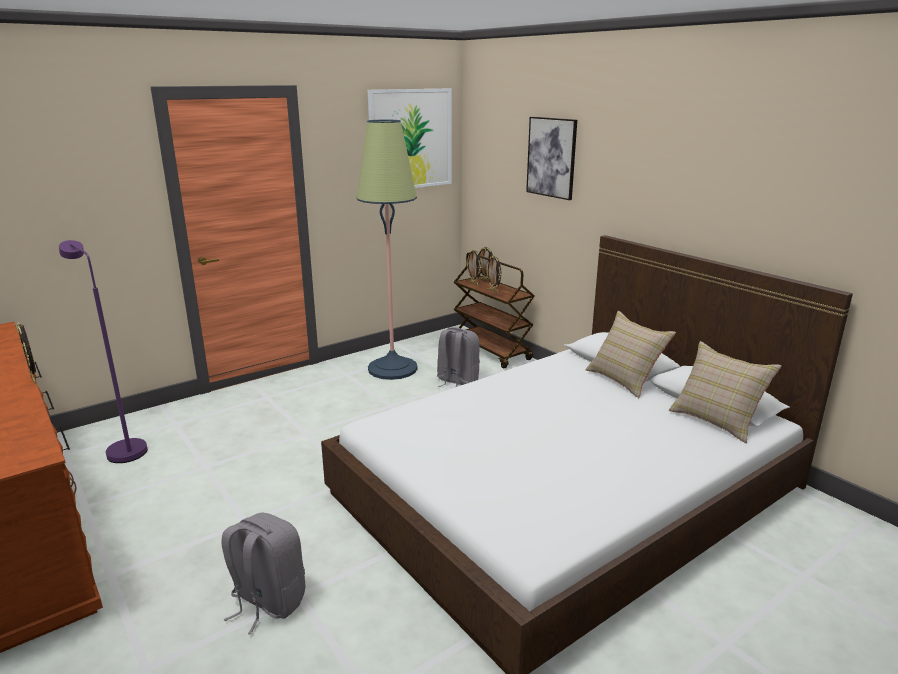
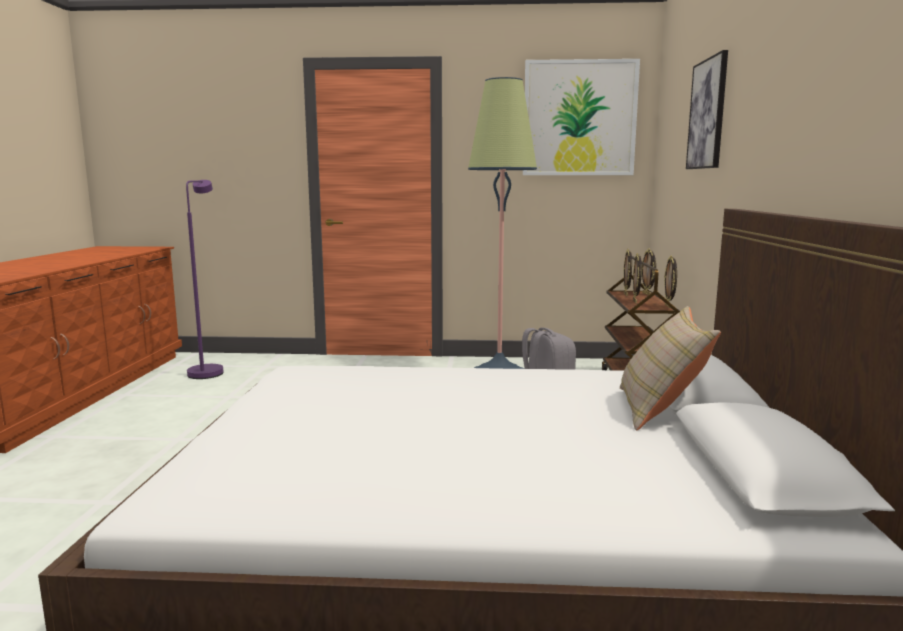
camera: 40 degrees right, 10 degrees down
picture frame [17,322,36,384] -> picture frame moved to [664,255,677,308]
grey backpack [221,513,305,635] -> none
beige pillow [669,341,782,443] -> none

